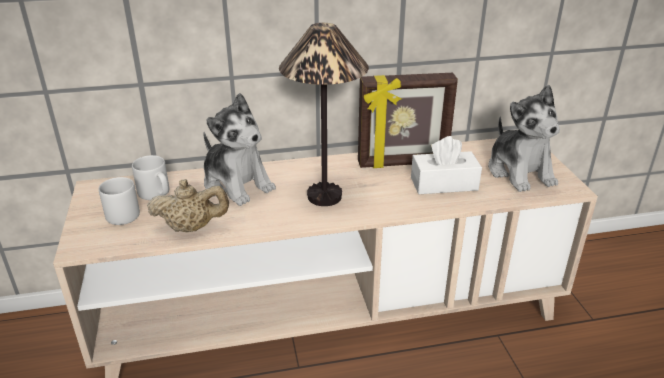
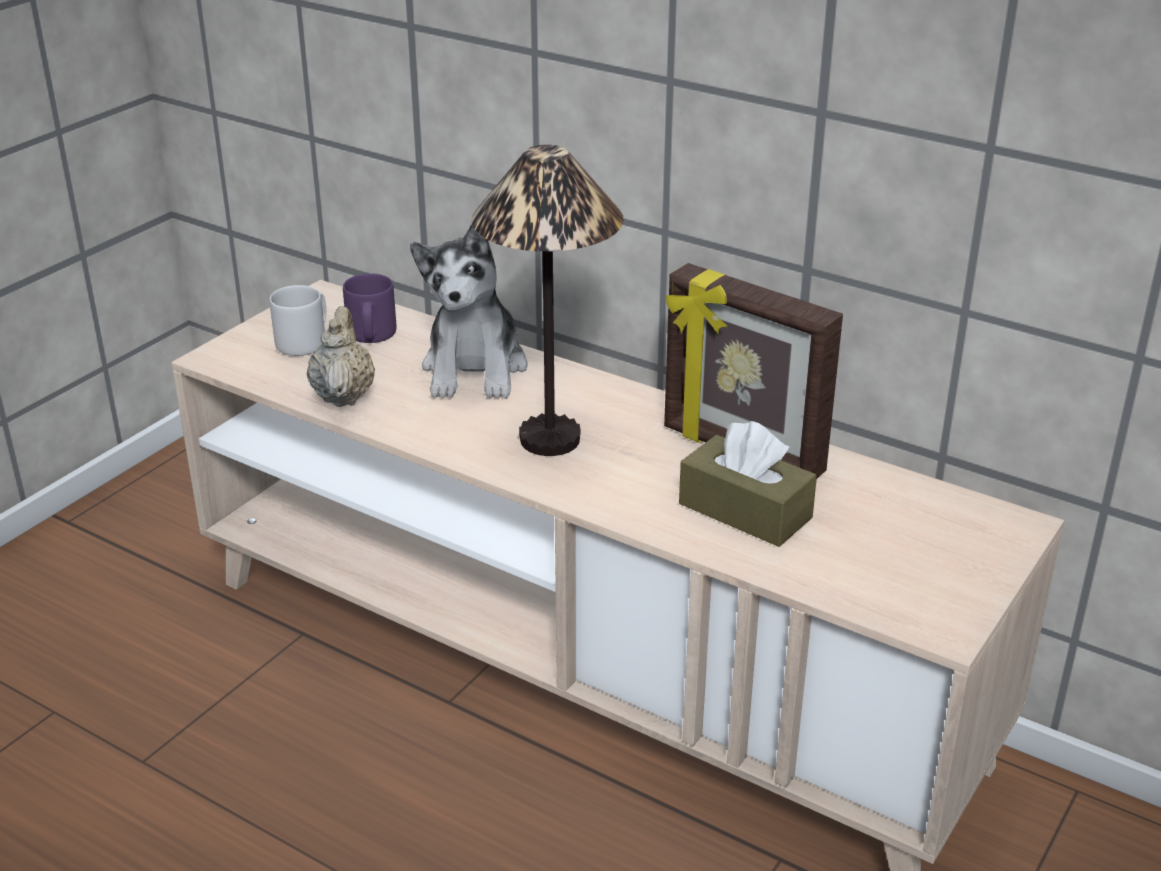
camera: 45 degrees right, 0 degrees up
grey mug [132,155,169,200] -> purple mug [343,273,397,343]
beige teapot [147,179,229,232] -> beige teapot turned 135 degrees counterclockwise [307,306,375,407]
white tissue box [411,136,482,194] -> brown tissue box [679,421,817,547]
plush toy [488,85,560,192] -> none

